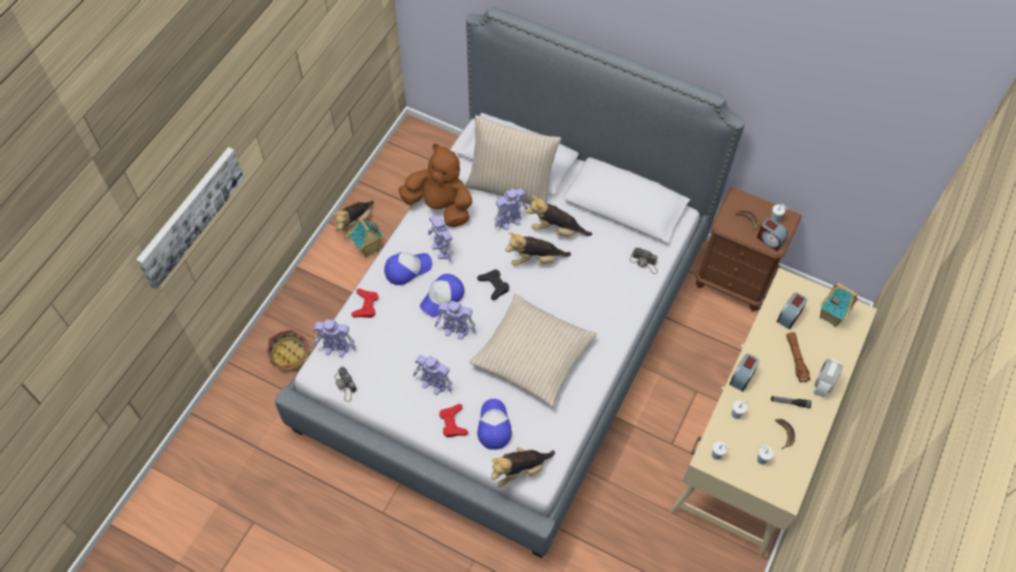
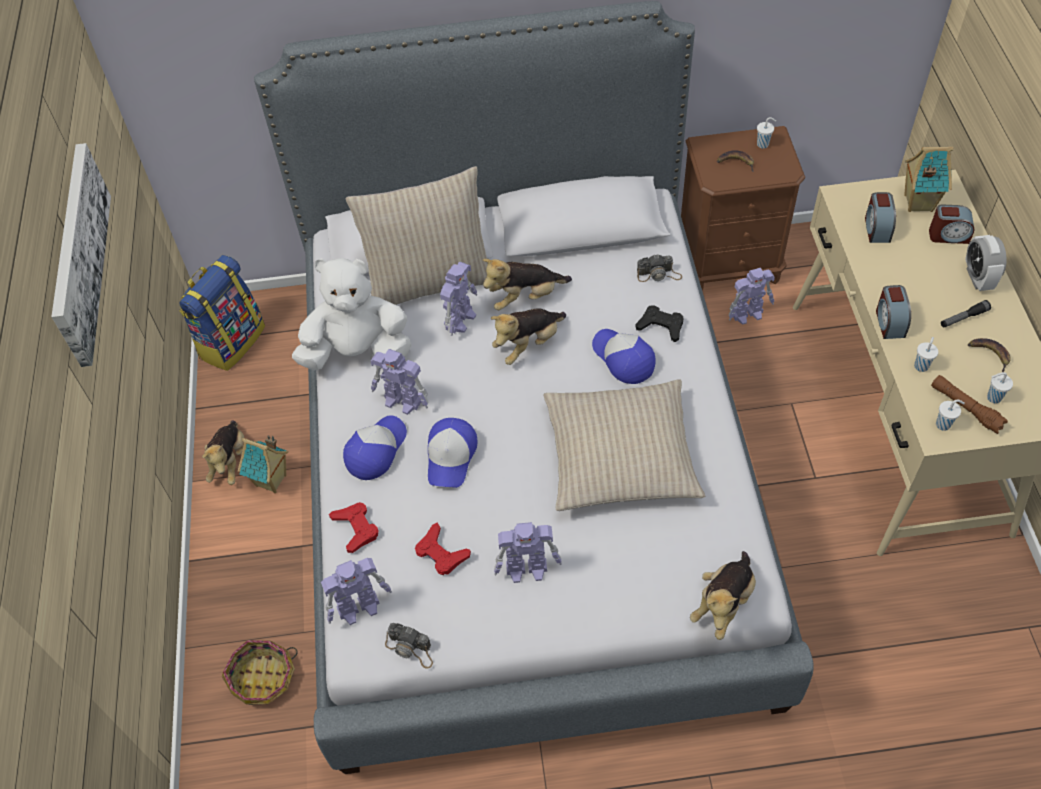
camera: 30 degrees left, 5 degrees down
picture [136,147,244,289] -> picture moved to [51,143,111,367]
brown plush toy [398,144,472,227] -> white plush toy [292,258,412,371]
toy robot [435,301,476,340] -> toy robot moved to [729,268,775,325]
red game controller [439,404,468,437] -> red game controller moved to [415,523,471,575]
black game controller [477,269,509,300] -> black game controller moved to [635,305,683,342]
cap [477,399,512,450] -> cap moved to [592,329,656,384]
alarm clock [757,217,788,251] -> alarm clock moved to [929,204,975,244]
brown flashlight [786,332,810,383] -> brown flashlight moved to [931,375,1008,434]
none -> backpack [179,255,265,371]

